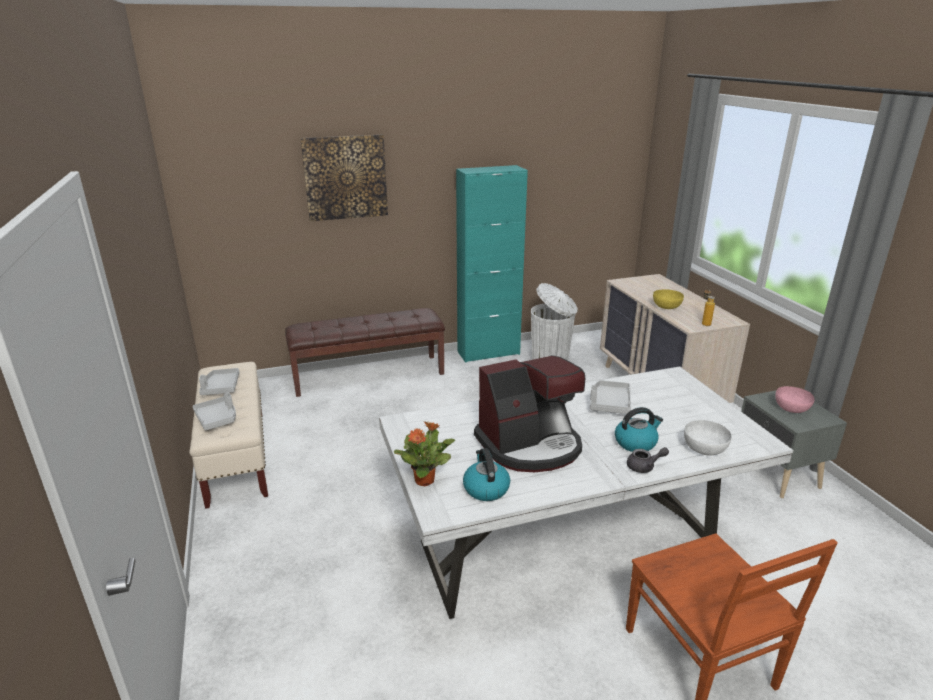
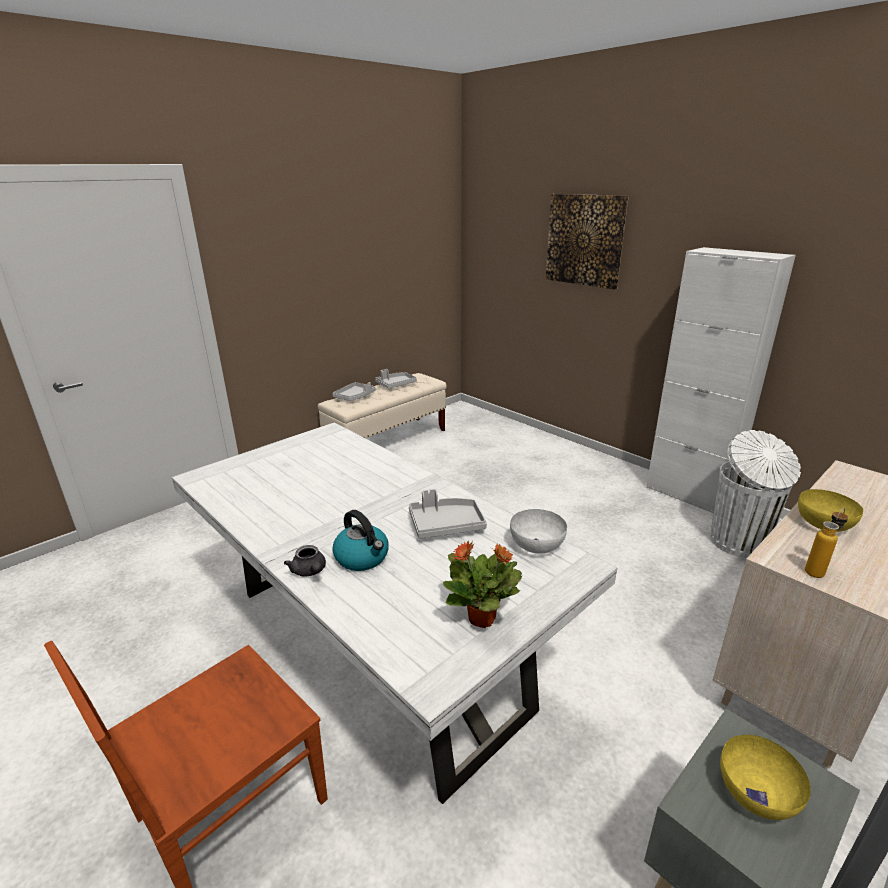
camera: 65 degrees right, 0 degrees up
brown bench [285,308,445,397] -> none
potted plant [394,422,455,486] -> potted plant moved to [443,541,522,628]
turquoise cabinet [456,165,528,363] -> white cabinet [646,247,796,513]
kettle [463,448,510,501] -> none
coffee machine [474,355,585,472] -> none
white bowl [684,420,732,455] -> white bowl moved to [510,509,567,554]
pink bowl [775,386,815,413] -> yellow bowl [720,735,811,820]

